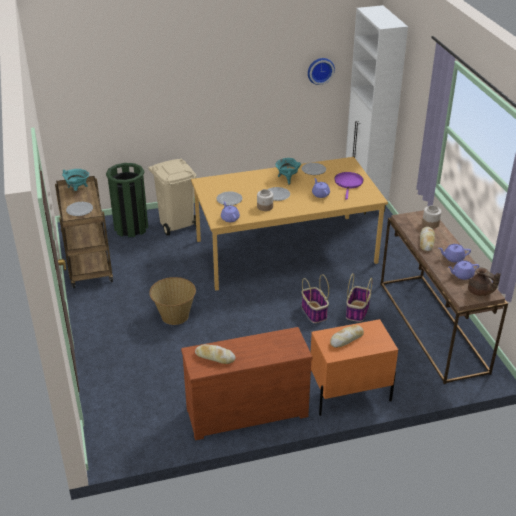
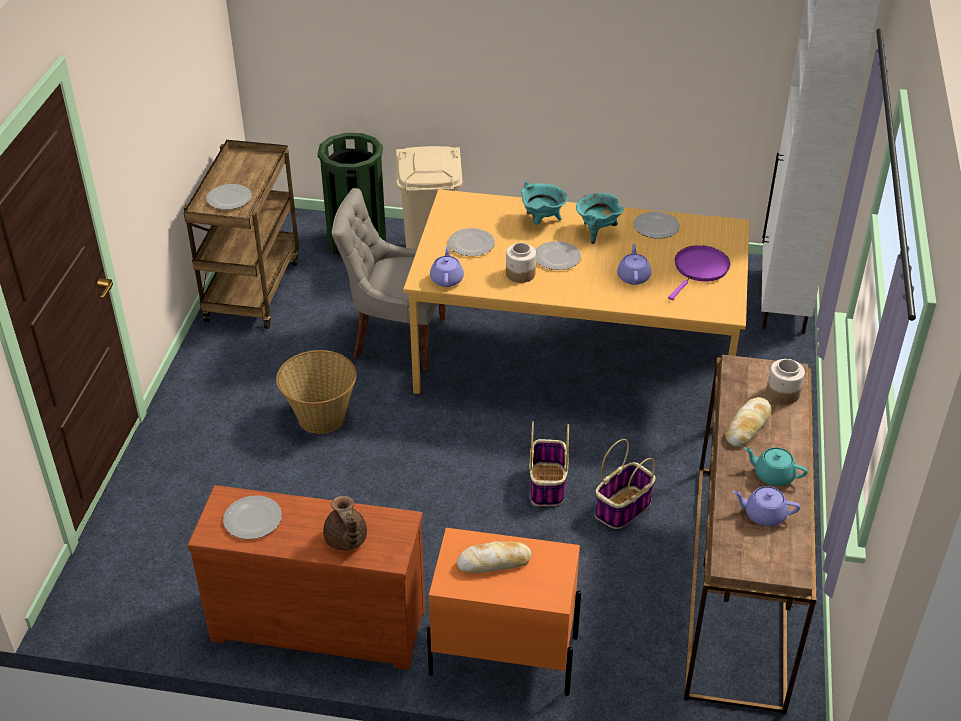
camera: 25 degrees right, 5 degrees up
turquoise cooking pot [62,169,89,191] -> turquoise cooking pot moved to [521,181,568,225]
bread [195,344,236,364] -> plate [223,495,282,539]
wall clock [308,58,335,85] -> none
purple teapot [439,244,471,263] -> turquoise teapot [744,447,808,486]
brown teapot [468,268,501,296] -> brown teapot moved to [323,496,367,551]
none -> grey chair [332,188,445,371]

